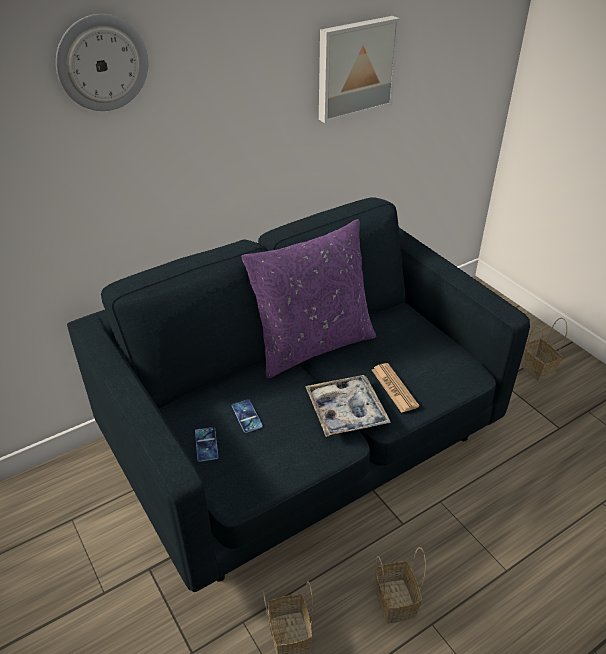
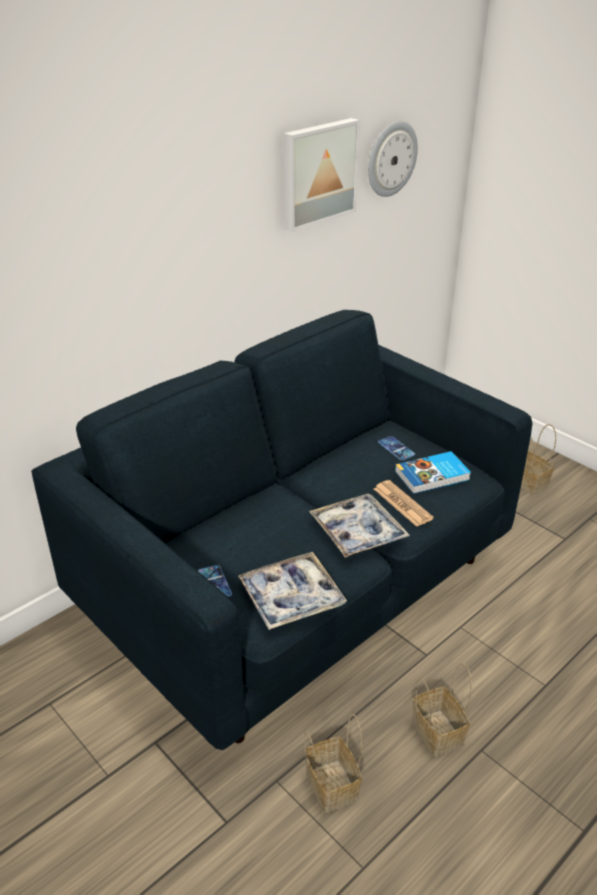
camera: 10 degrees left, 5 degrees down
wall clock [56,14,148,111] -> wall clock moved to [368,121,418,197]
phone [232,399,263,433] -> phone moved to [378,436,415,460]
purple pillow [241,219,376,379] -> none
none -> tray [238,552,347,630]
none -> book [395,451,471,494]

